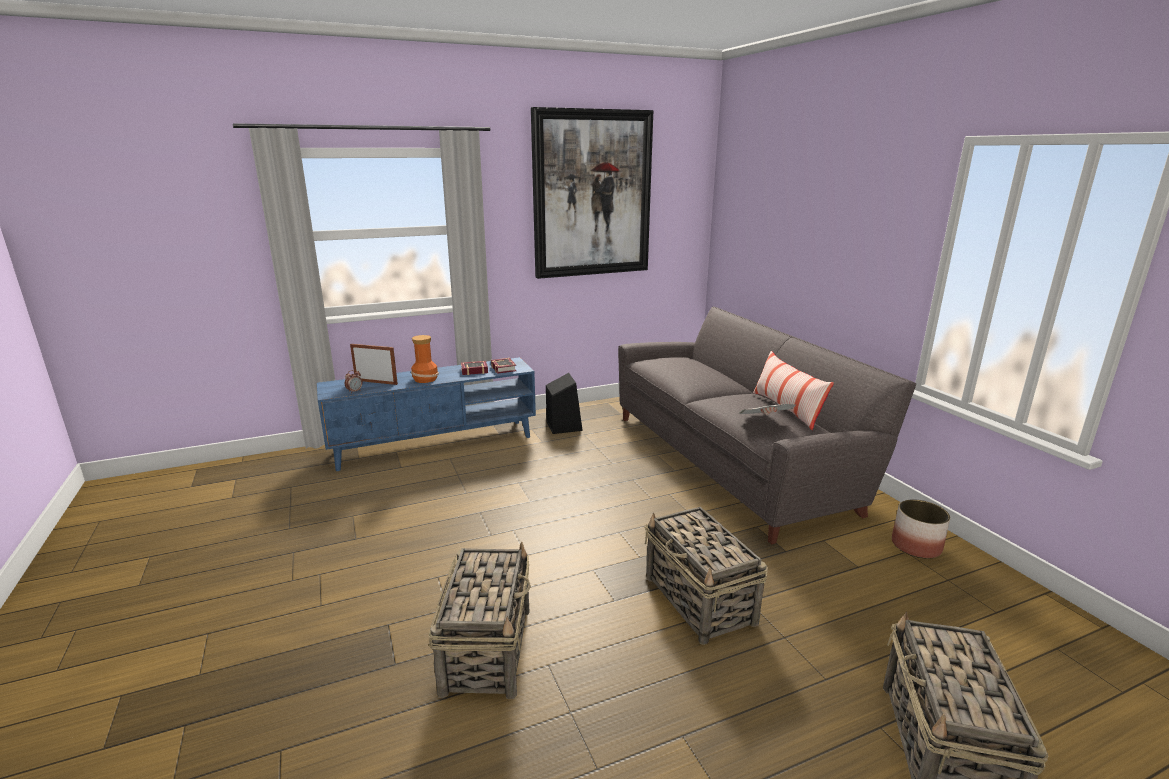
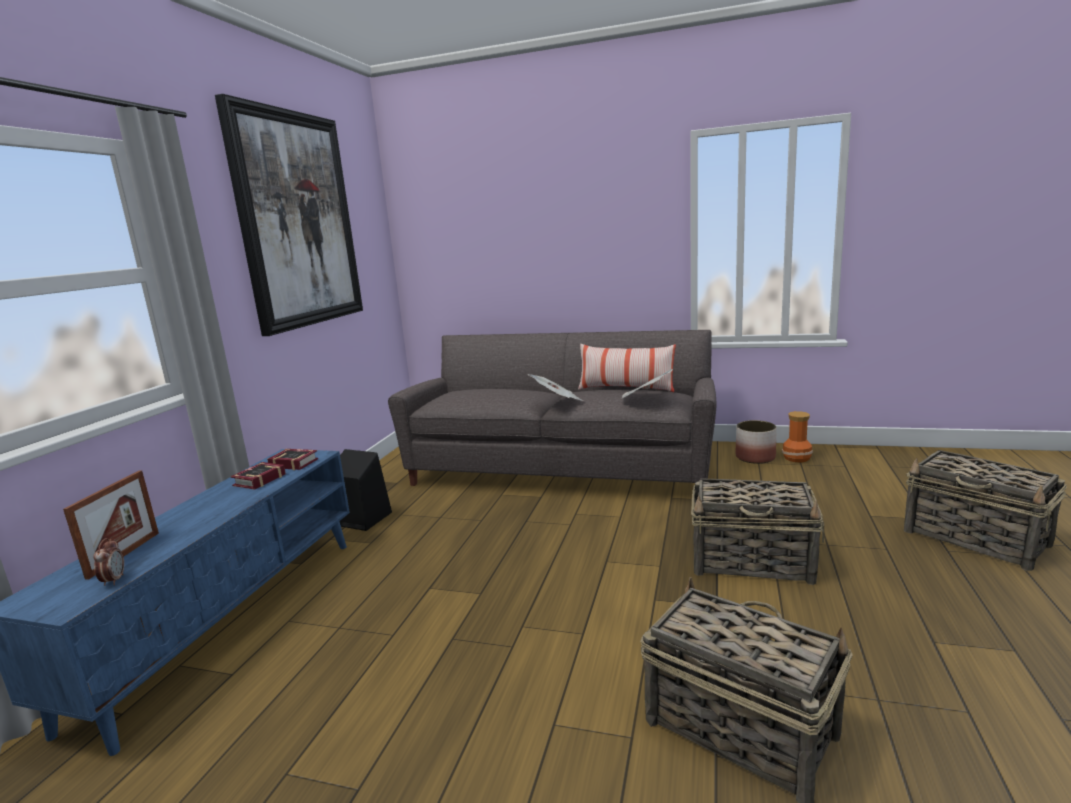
camera: 50 degrees left, 5 degrees down
picture frame [350,344,398,385] -> picture frame turned 135 degrees clockwise [63,471,159,580]
vase [411,335,439,383] -> vase moved to [782,411,813,462]
none -> newspaper [527,374,584,401]

